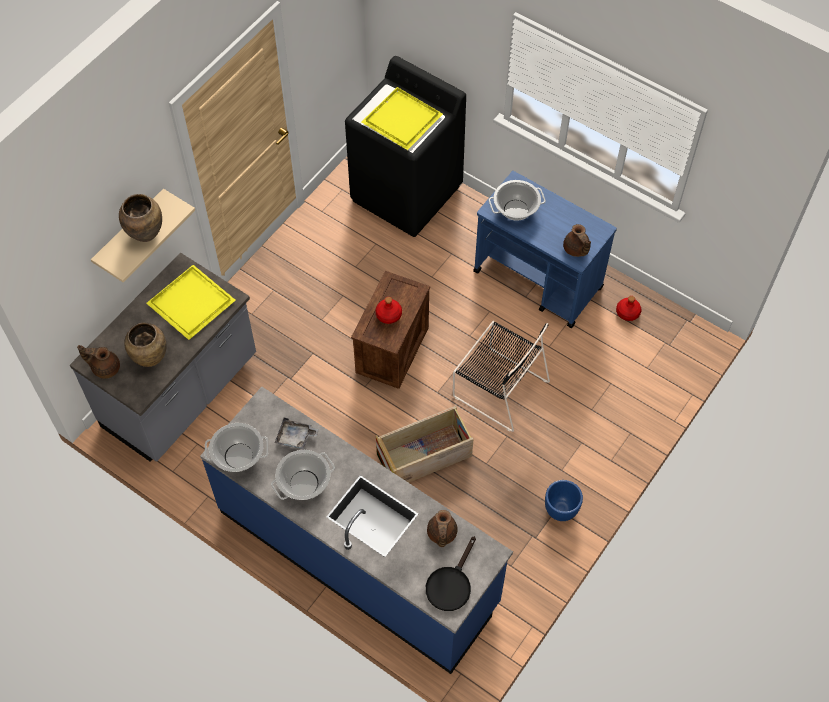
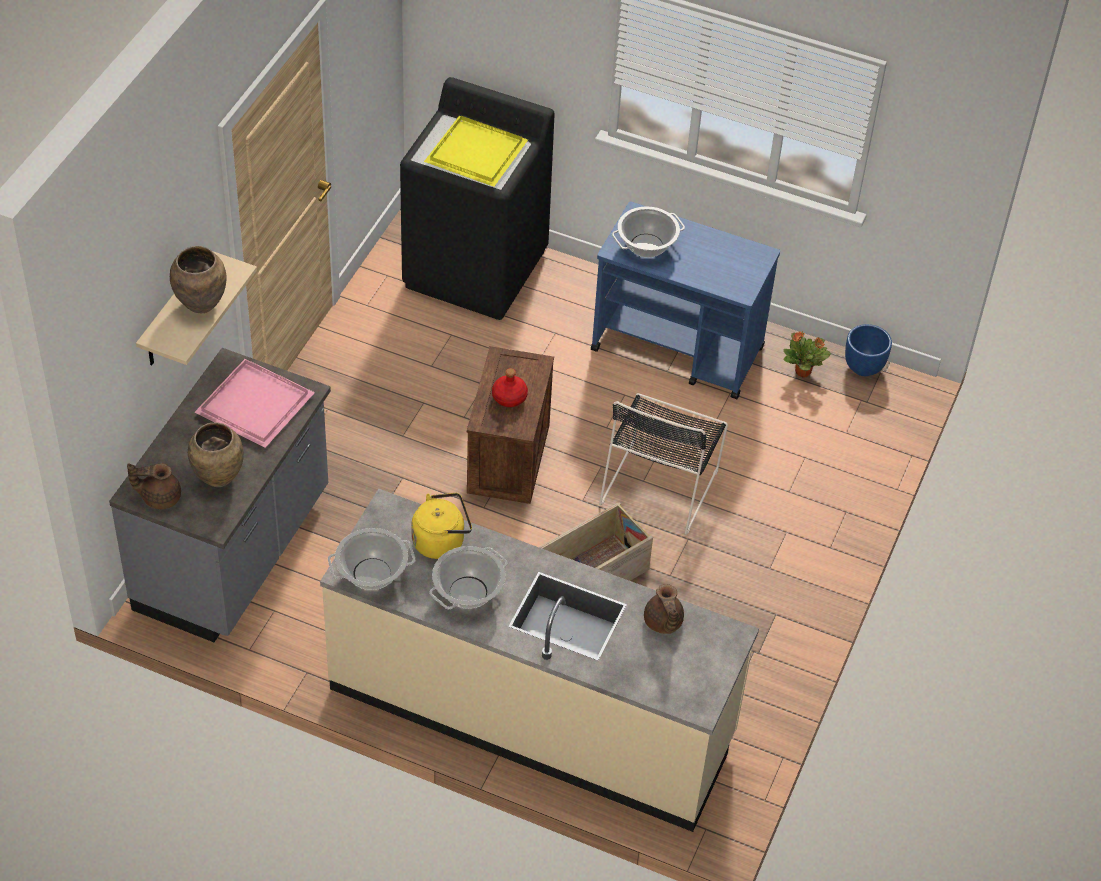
camera: 15 degrees left, 10 degrees down
yellow tray [146,265,236,340] -> pink tray [194,359,315,448]
blue counter [200,387,513,674] -> beige counter [320,489,759,832]
grey tray [275,418,319,450] -> yellow kettle [411,493,472,559]
black frying pan [426,536,476,611] -> none
black chair [453,321,550,432] -> black chair turned 90 degrees clockwise [599,393,728,535]
blue planter [545,480,583,521] -> blue planter moved to [845,324,892,376]
brown teapot [563,224,591,257] -> none
red bottle [616,296,641,321] -> potted plant [783,331,831,377]

